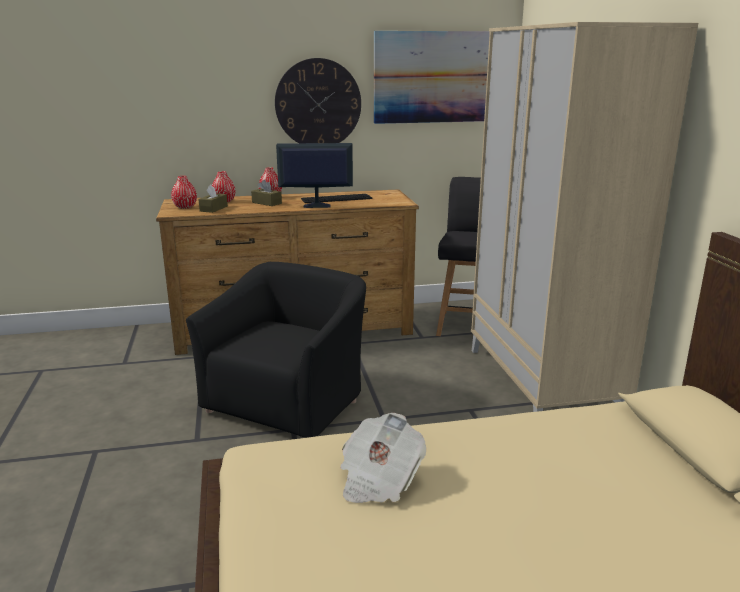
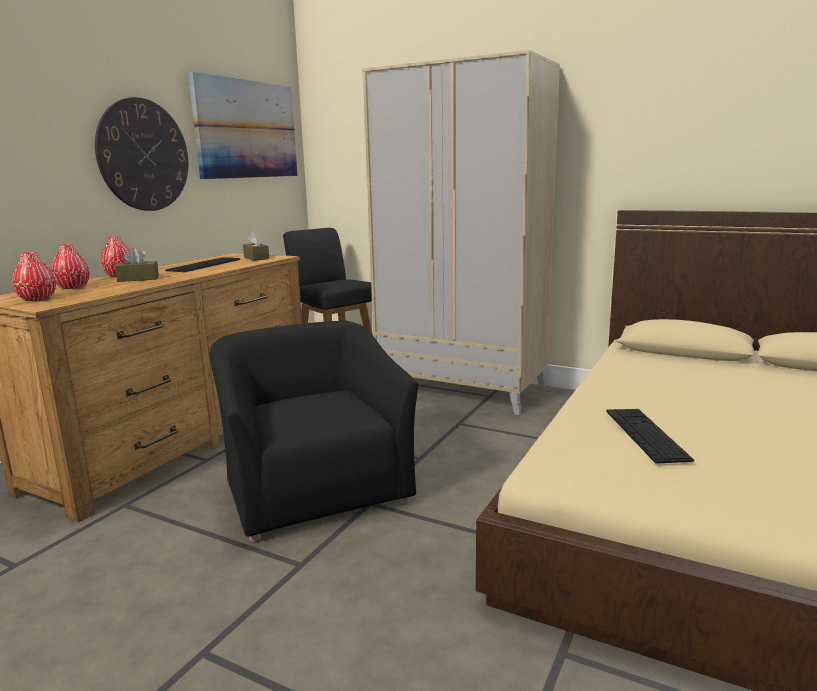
camera: 50 degrees left, 5 degrees down
brown tissue box [198,185,228,213] -> brown tissue box moved to [243,232,269,261]
monitor [276,143,353,208] -> none
newspaper [340,413,426,503] -> keyboard [606,409,694,464]

